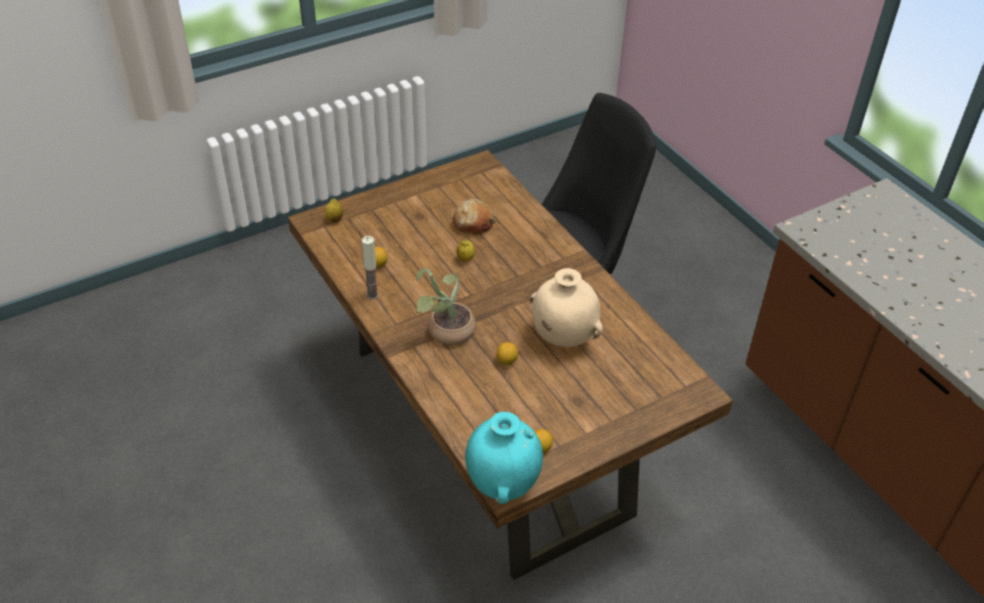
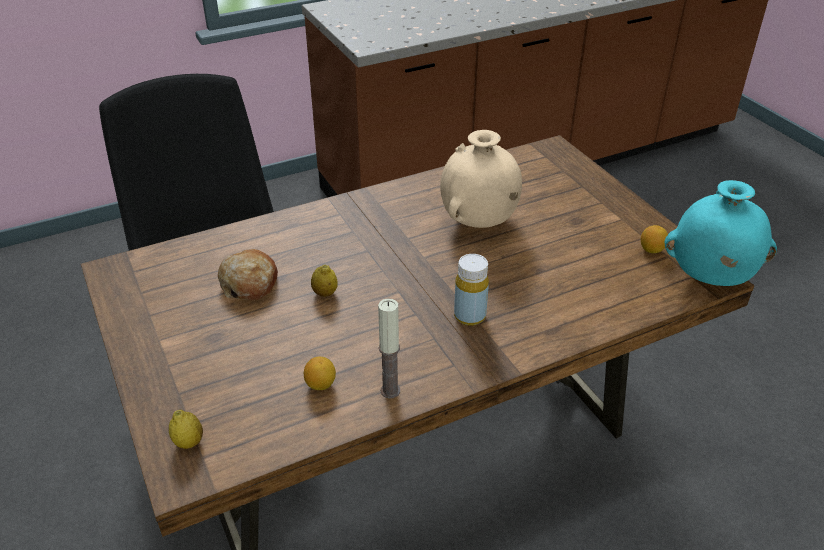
camera: 85 degrees left, 5 degrees down
potted plant [416,269,476,345] -> yellow bottle [454,254,489,326]
lemon [497,342,518,365] -> none

